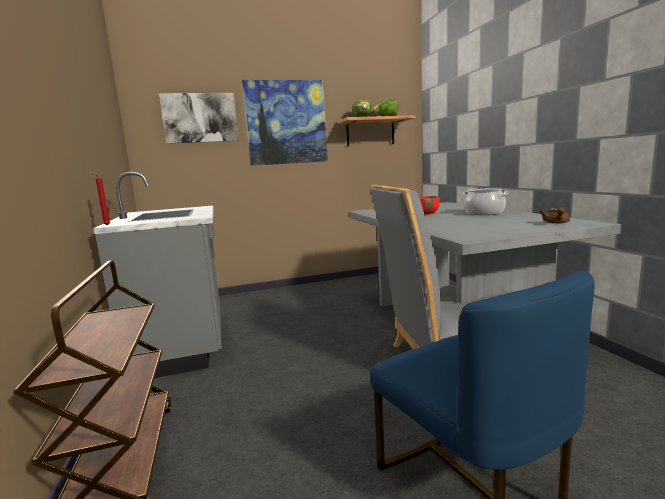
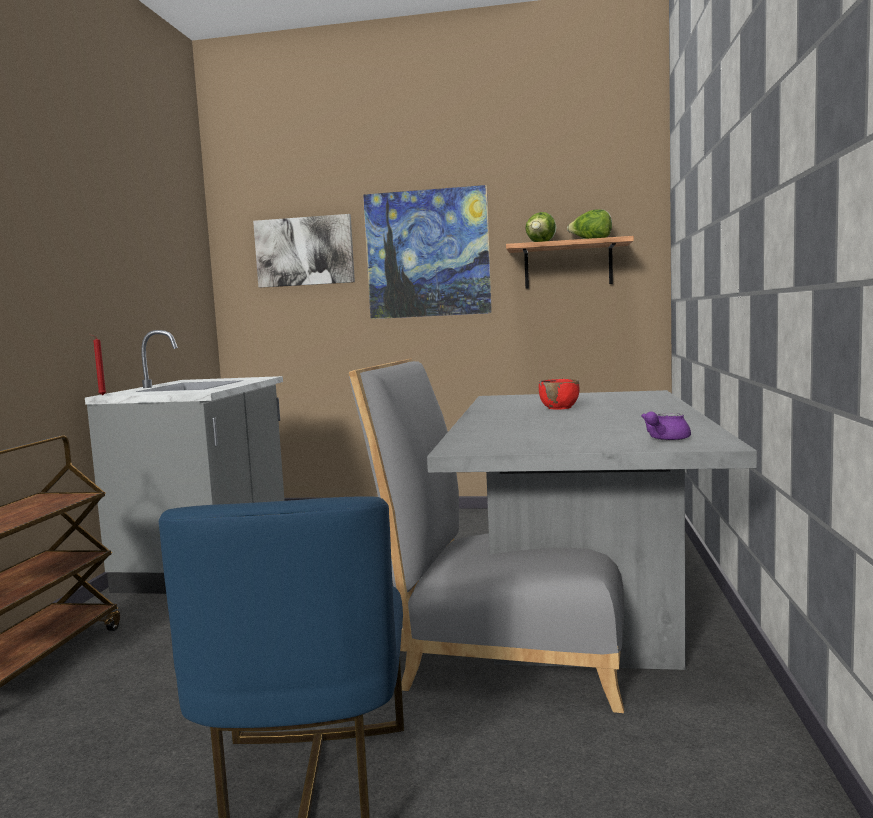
camera: 25 degrees right, 5 degrees down
cooking pot [463,188,508,215] -> none
brown teapot [539,207,570,224] -> purple teapot [641,411,691,441]

